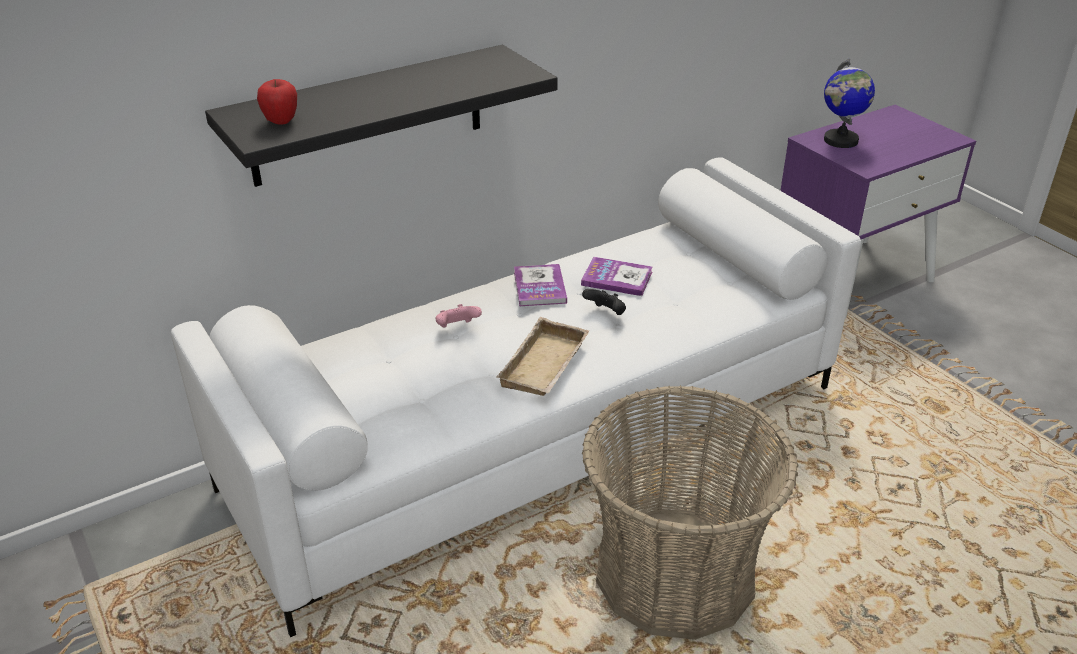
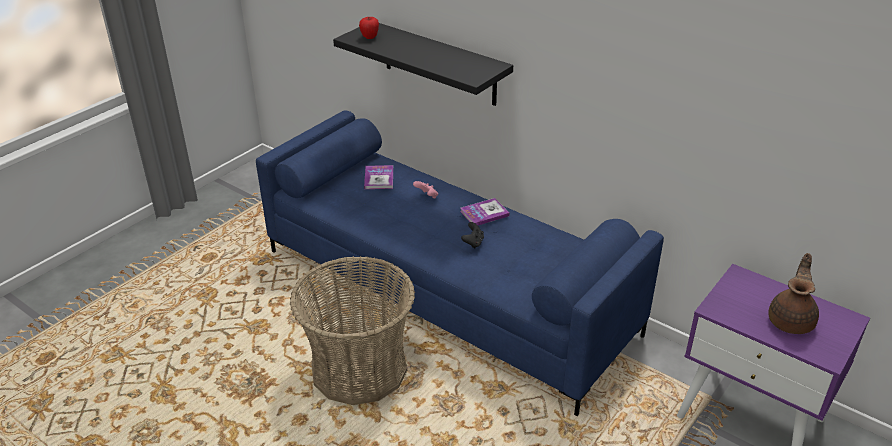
camera: 70 degrees right, 0 degrees up
white sofa [171,157,861,637] -> blue sofa [256,110,664,416]
beige tray [496,317,589,396] -> none
book [581,257,653,296] -> book moved to [364,165,393,189]
globe [824,59,875,148] -> none
none -> brown teapot [768,253,819,334]

